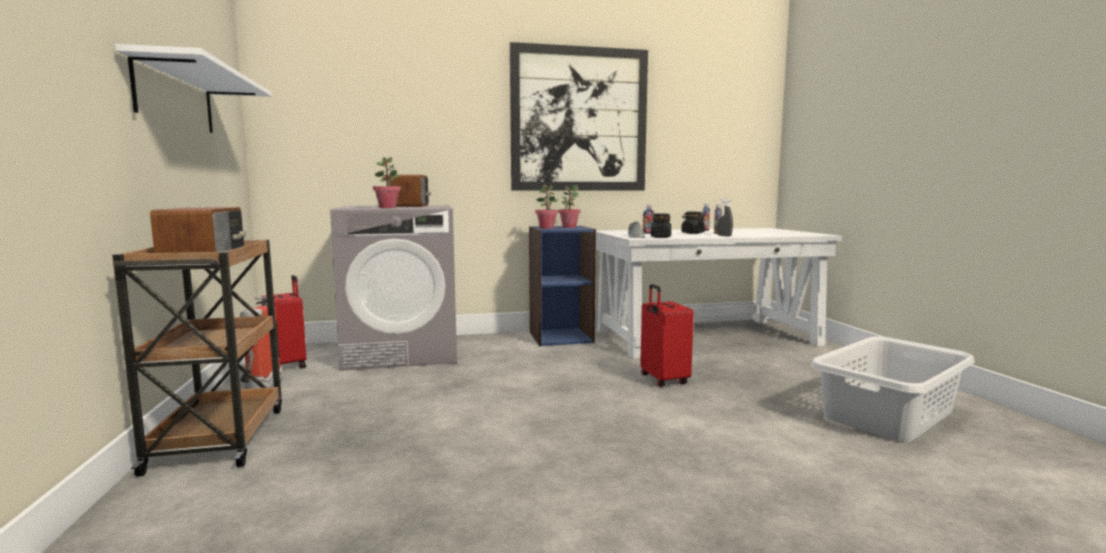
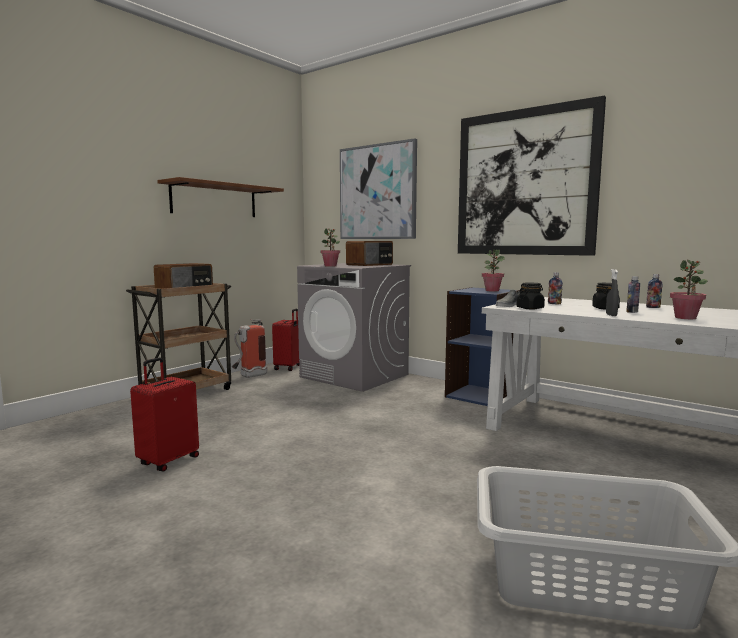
camera: 50 degrees right, 0 degrees up
white shelf [115,44,272,133] -> brown shelf [157,177,284,217]
potted plant [535,184,558,229] -> potted plant moved to [670,260,708,319]
red suitcase [640,284,694,387] -> red suitcase moved to [130,358,199,472]
none -> picture [340,138,417,239]

